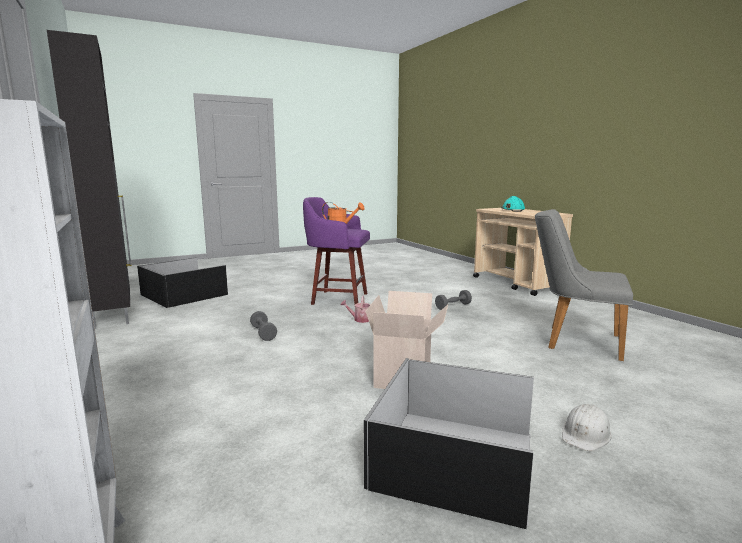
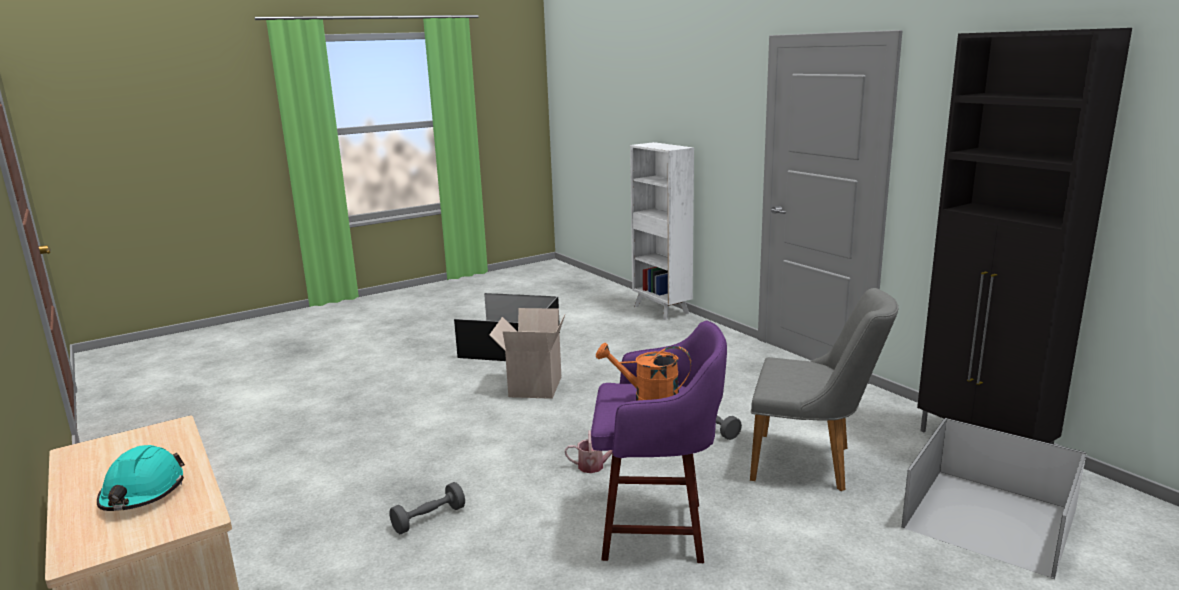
camera: 175 degrees right, 5 degrees up
black storage box [137,257,228,308] -> white storage box [902,418,1087,579]
grey chair [535,209,633,361] -> grey chair moved to [750,288,898,491]
white hard hat [562,404,612,451] -> none

